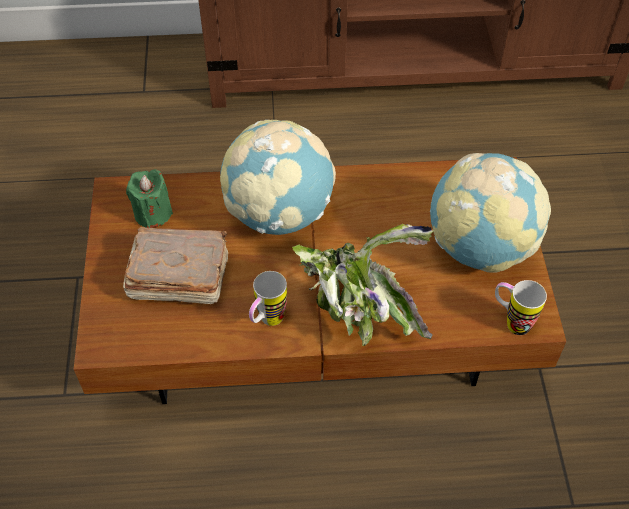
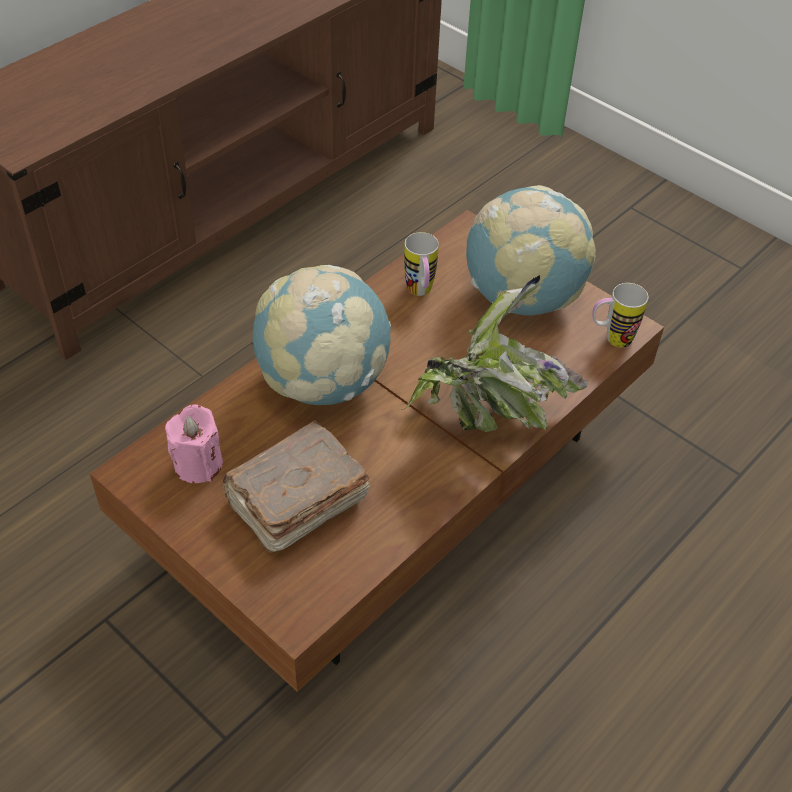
camera: 45 degrees left, 5 degrees down
green candle [126,169,173,228] -> pink candle [165,404,223,483]
mug [249,271,287,326] -> mug moved to [404,232,439,296]

